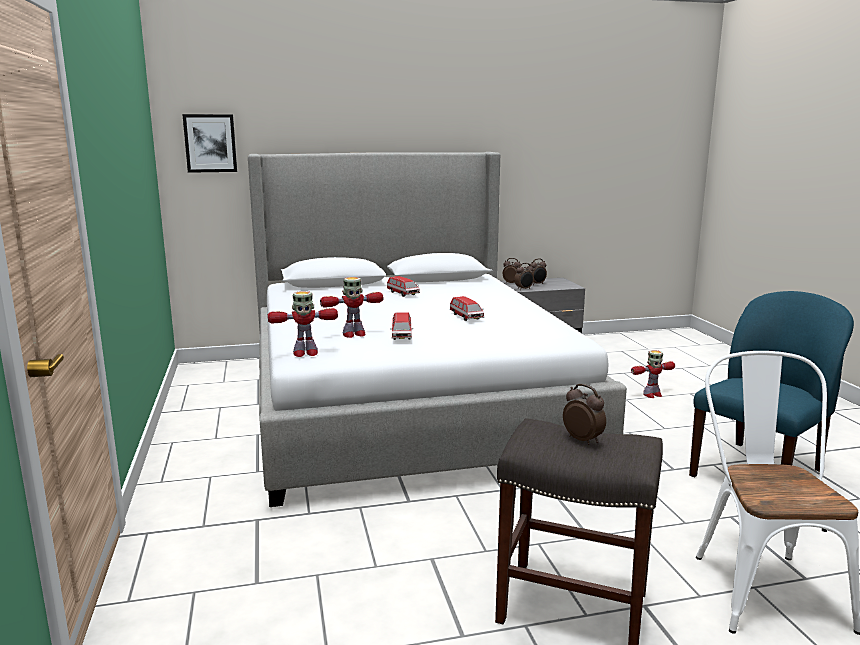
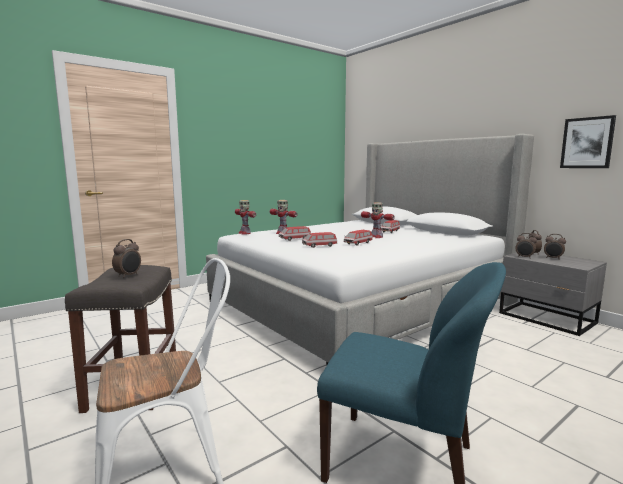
camera: 65 degrees right, 5 degrees down
picture [182,114,237,173] -> picture moved to [560,115,616,168]
toy robot [631,350,675,398] -> toy robot moved to [361,202,395,238]
none -> toy car [302,232,337,248]

